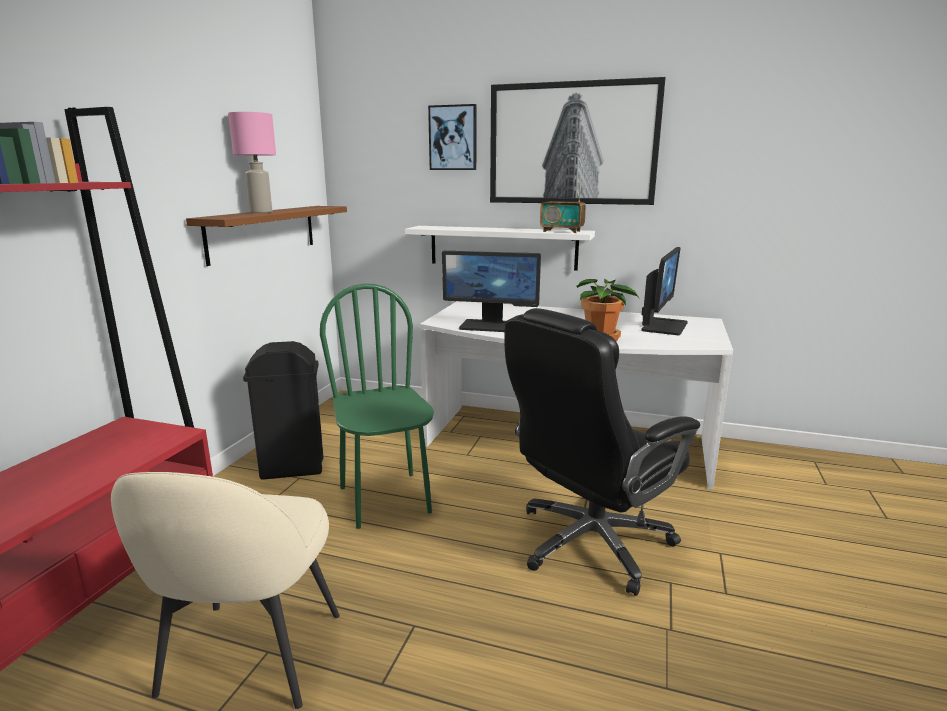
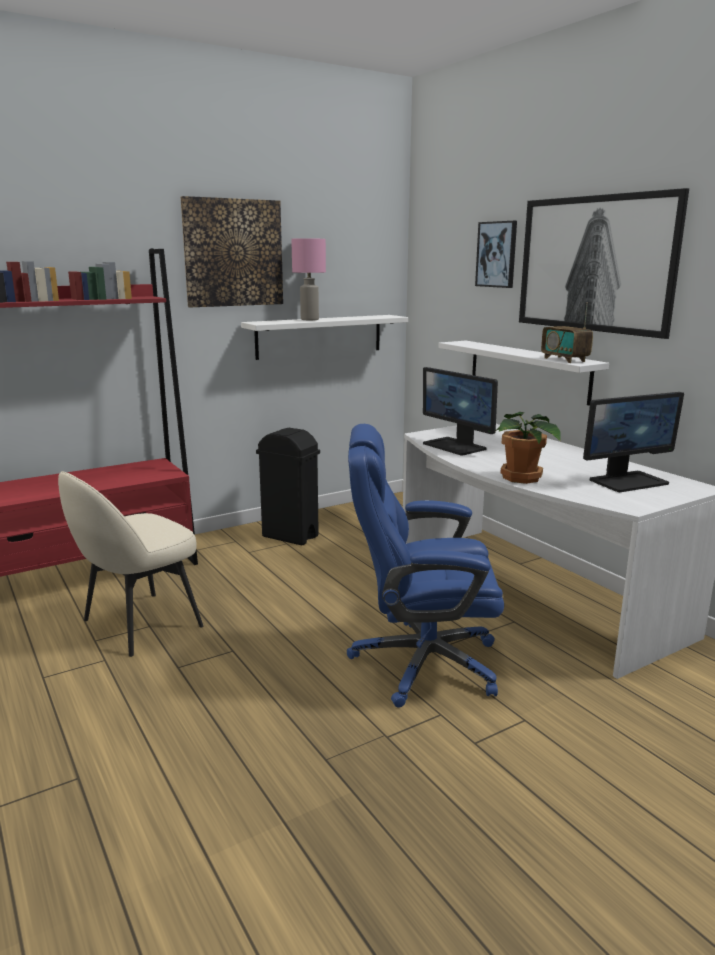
camera: 40 degrees right, 0 degrees up
brown shelf [186,206,347,266] -> white shelf [241,315,408,360]
green chair [320,283,434,529] -> none
black office chair [504,308,700,596] -> blue office chair [347,424,504,708]
none -> picture [180,196,283,307]

